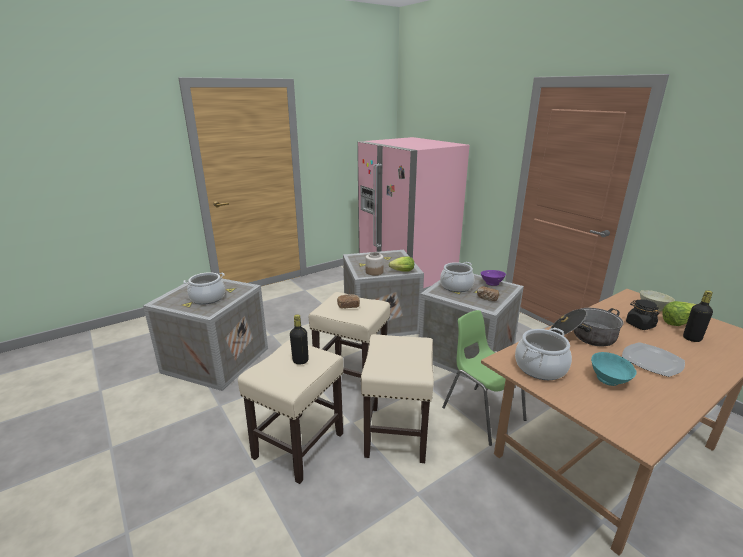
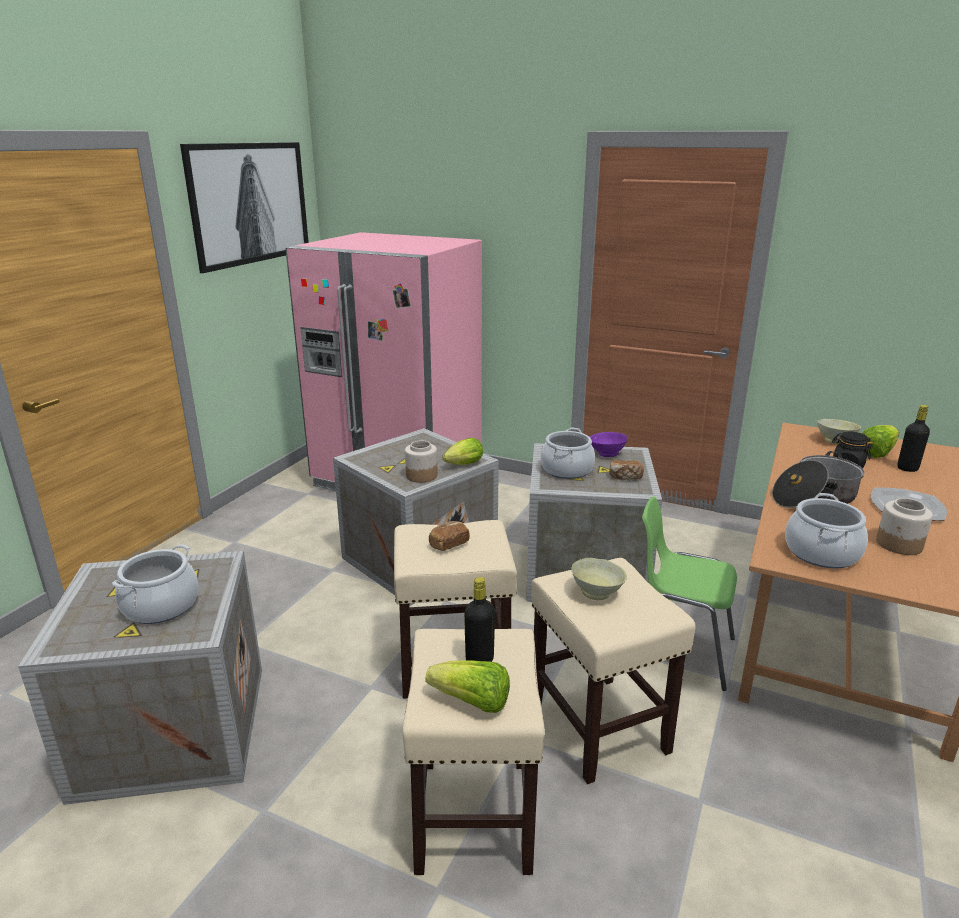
camera: 30 degrees left, 0 degrees up
turquoise bowl [591,352,637,386] -> jar [876,498,933,555]
none -> picture [180,142,309,273]
none -> lettuce [425,660,510,713]
none -> beige bowl [571,558,627,600]

